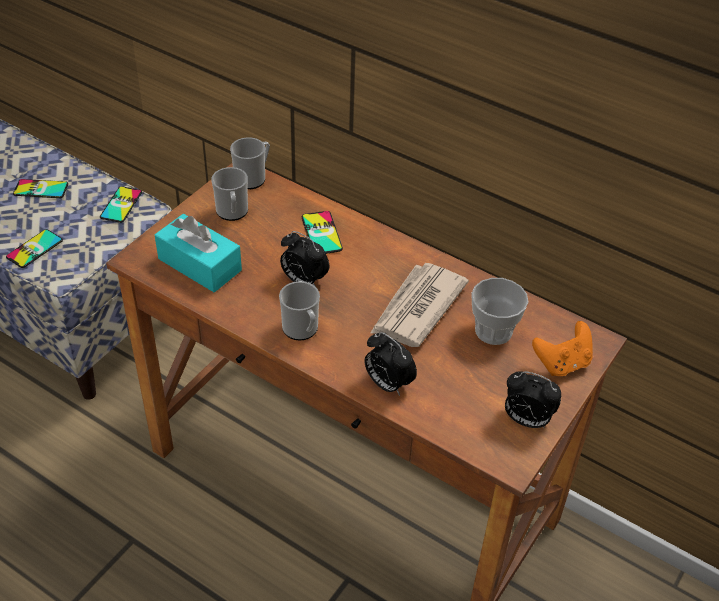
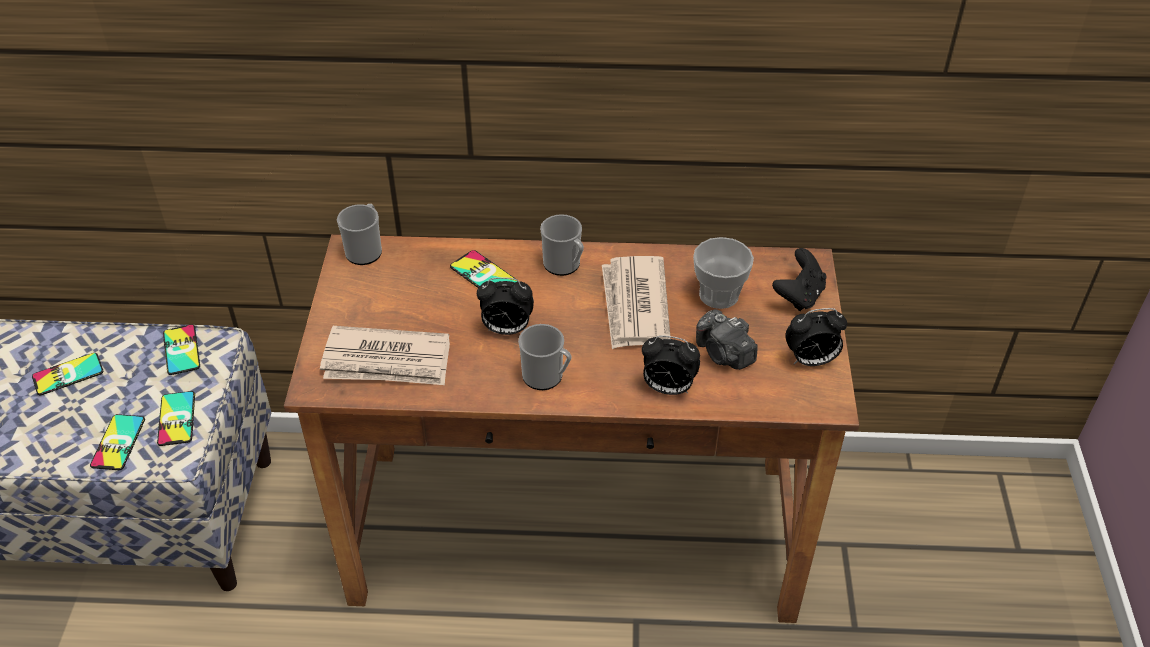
camera: 30 degrees left, 0 degrees up
turquoise tissue box [155,214,242,292] -> newspaper [320,326,450,385]
mug [211,167,248,221] -> mug moved to [540,214,584,276]
orange game controller [532,321,593,376] -> black game controller [772,248,827,311]
none -> phone [157,391,195,446]
none -> camera [696,309,758,370]

